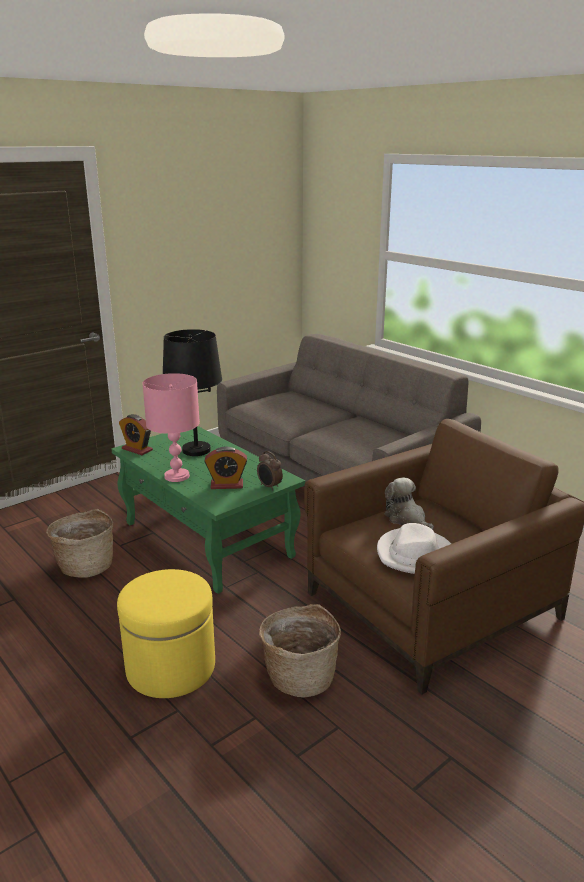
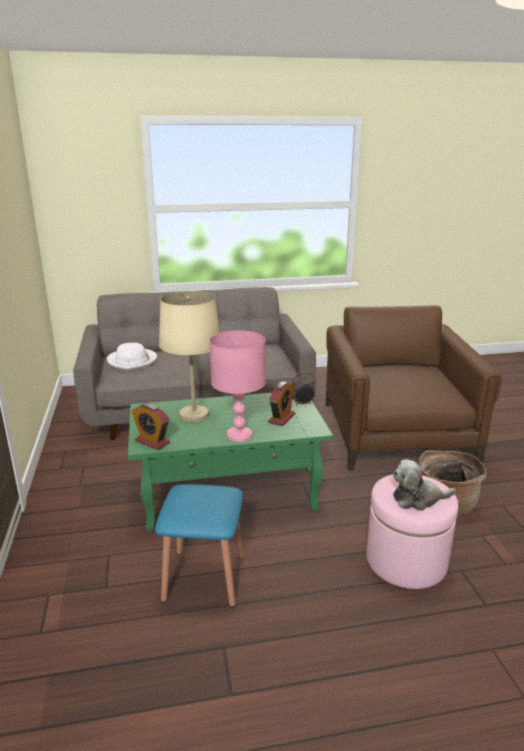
camera: 60 degrees left, 0 degrees up
basket [46,509,113,578] -> blue stool [155,484,244,607]
yellow ottoman [117,569,215,698] -> pink ottoman [366,474,459,589]
alarm clock [119,414,153,455] -> alarm clock turned 60 degrees clockwise [132,403,170,450]
black table lamp [163,329,222,456] -> beige table lamp [159,291,220,422]
white hat [377,523,451,574] -> white hat moved to [107,343,157,371]
plush toy [384,478,434,530] -> plush toy moved to [393,459,456,511]

